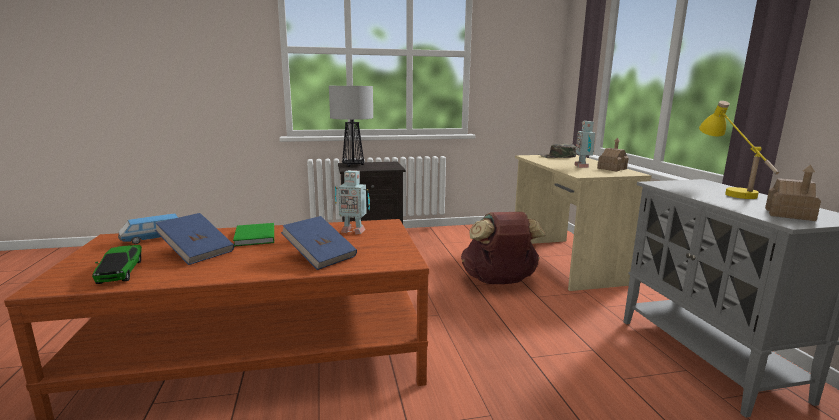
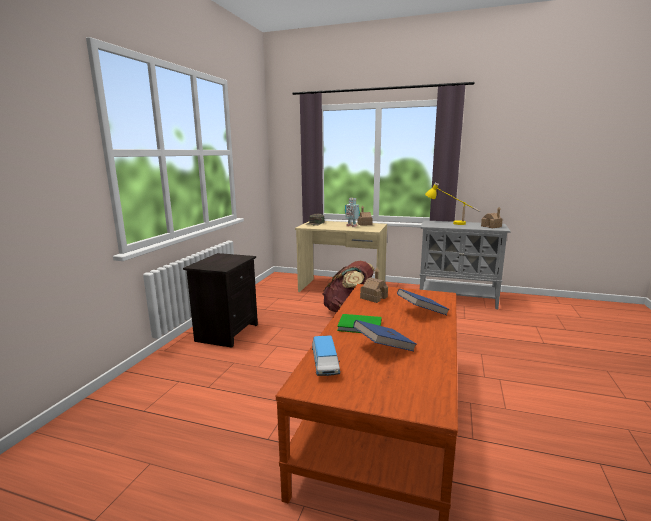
camera: 60 degrees left, 0 degrees up
toy car [92,245,142,284] -> none
table lamp [329,86,373,167] -> none
toy robot [335,170,370,234] -> toy house [360,268,388,303]

